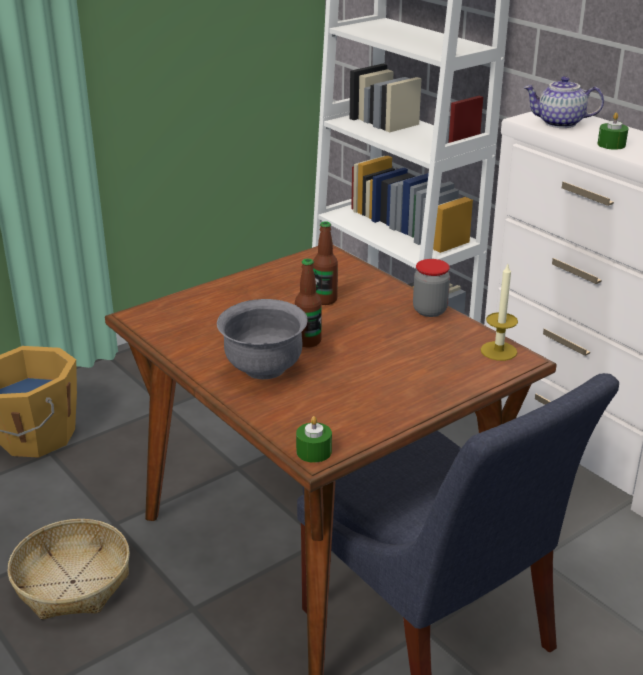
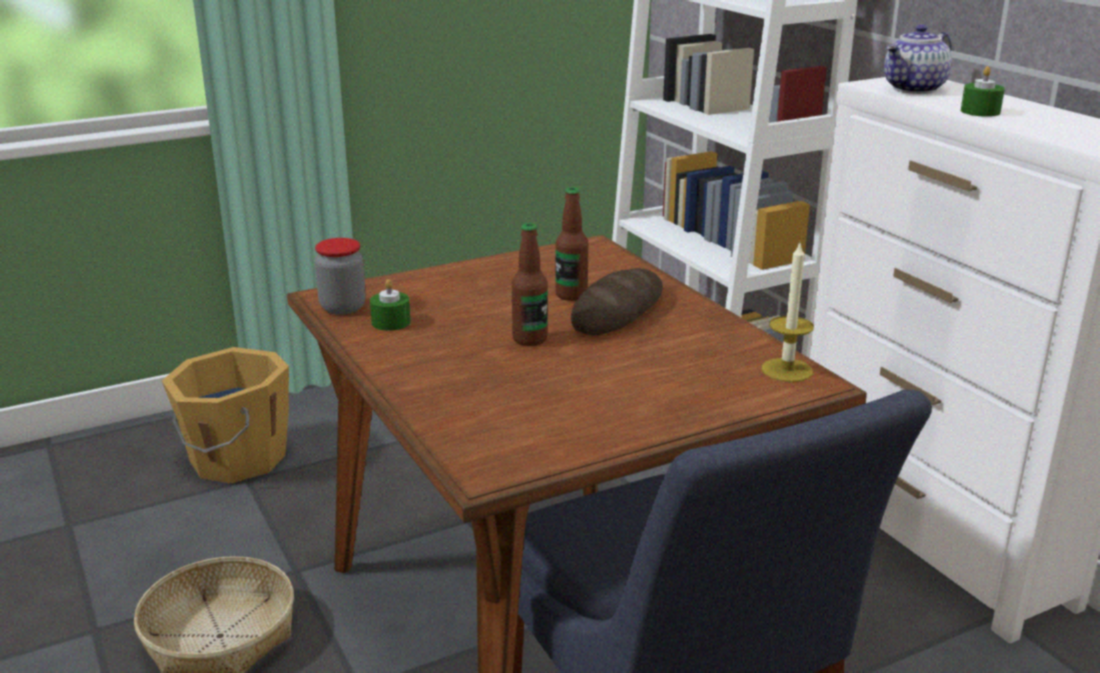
camera: 10 degrees right, 5 degrees down
grey bowl [217,299,308,379] -> none
green candle [296,416,332,463] -> green candle moved to [370,279,411,331]
jar [413,259,450,317] -> jar moved to [315,238,366,315]
teapot [523,76,604,128] -> teapot turned 60 degrees counterclockwise [884,24,952,94]
none -> bread [571,268,663,336]

